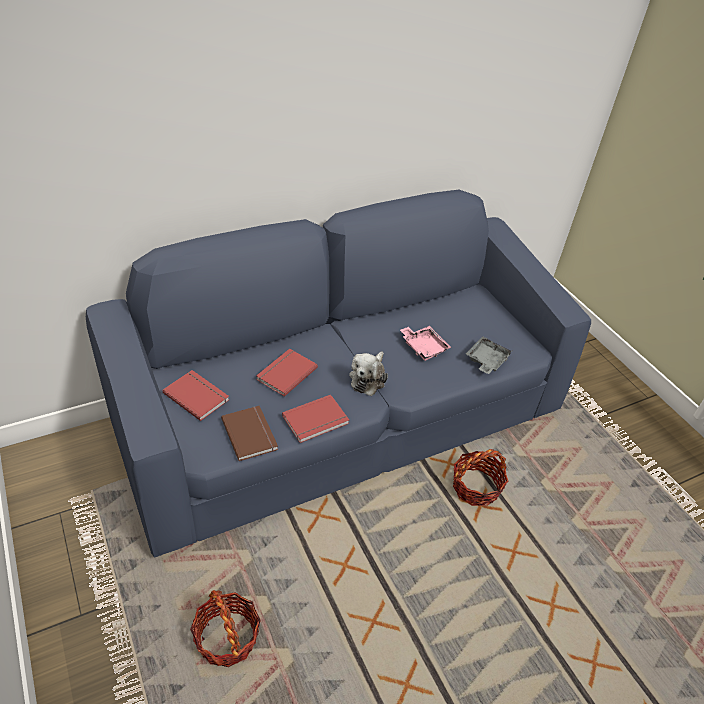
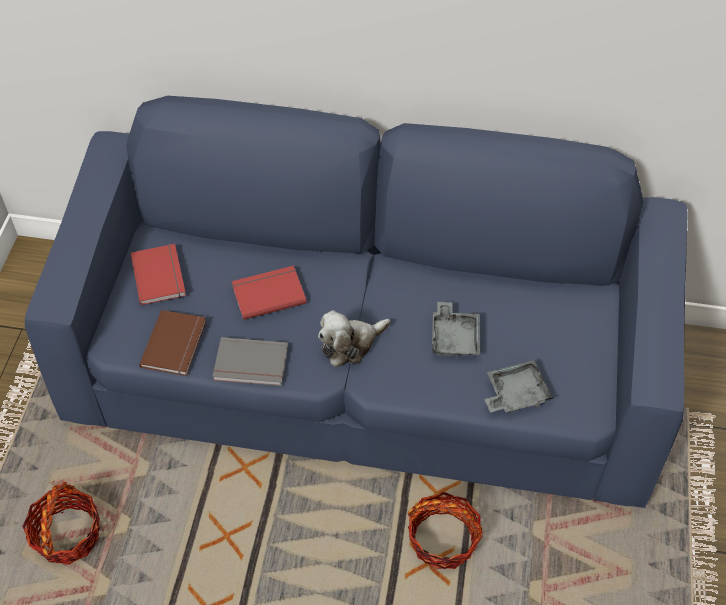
camera: 40 degrees right, 10 degrees up
red book [282,395,349,443] -> grey book [212,337,288,386]
pink tray [400,326,451,361] -> grey tray [432,302,480,357]

